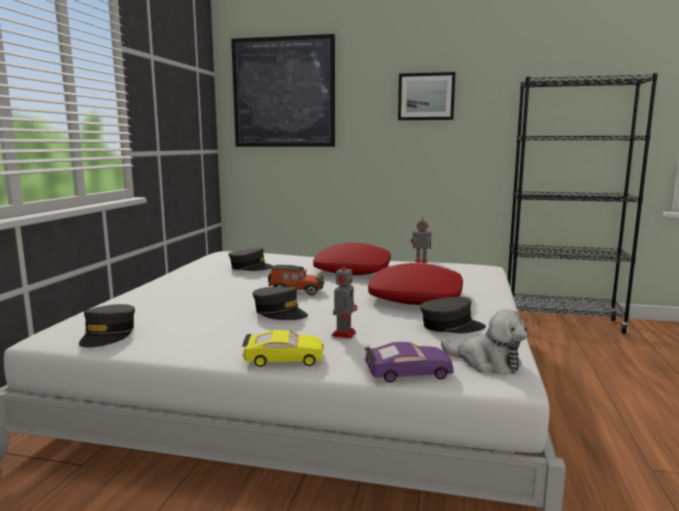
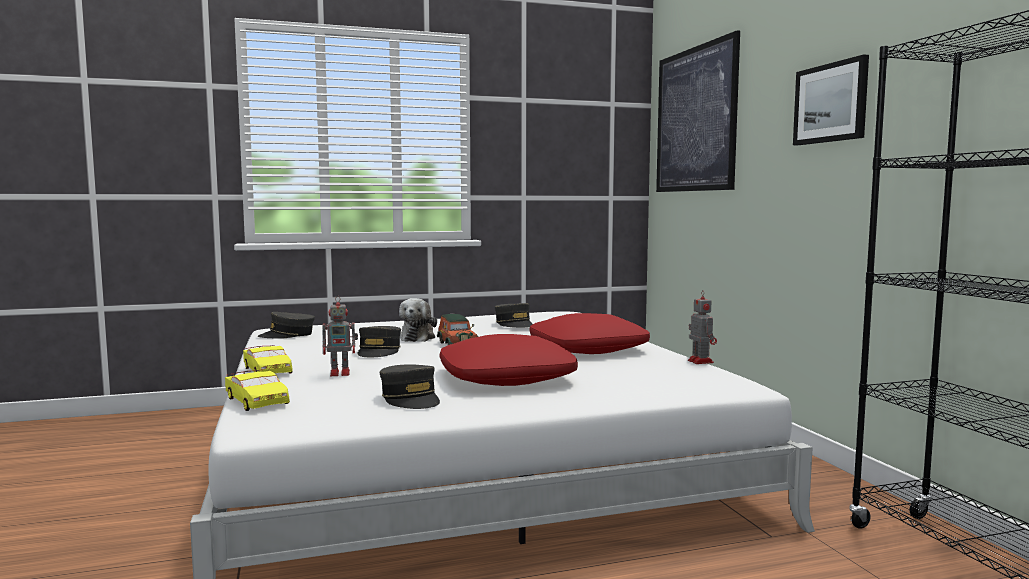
camera: 60 degrees right, 5 degrees down
purple toy car [364,342,454,383] -> yellow toy car [225,370,290,411]
plush toy [441,309,528,375] -> plush toy moved to [399,298,437,342]

